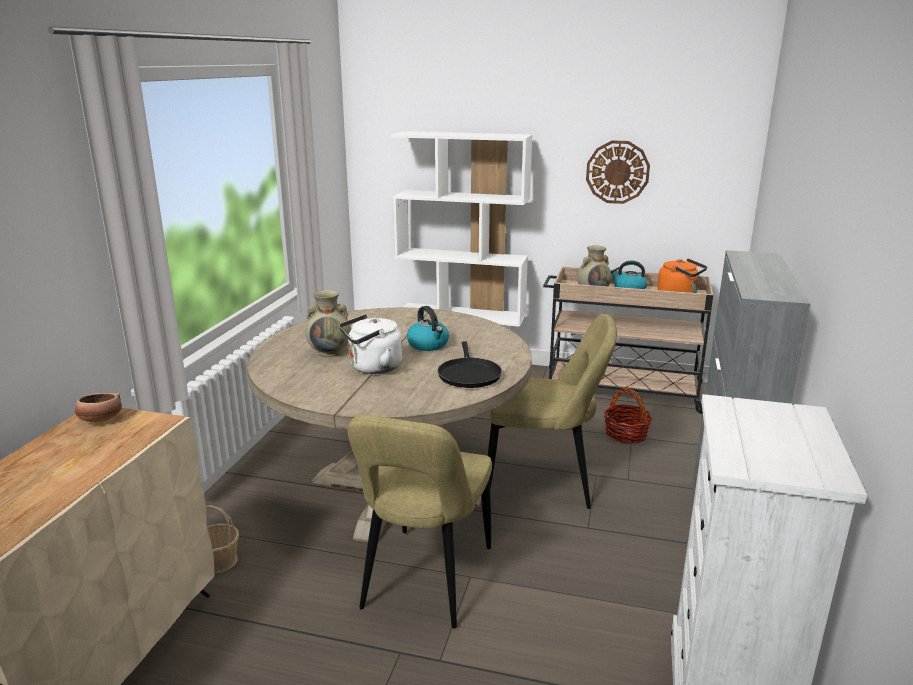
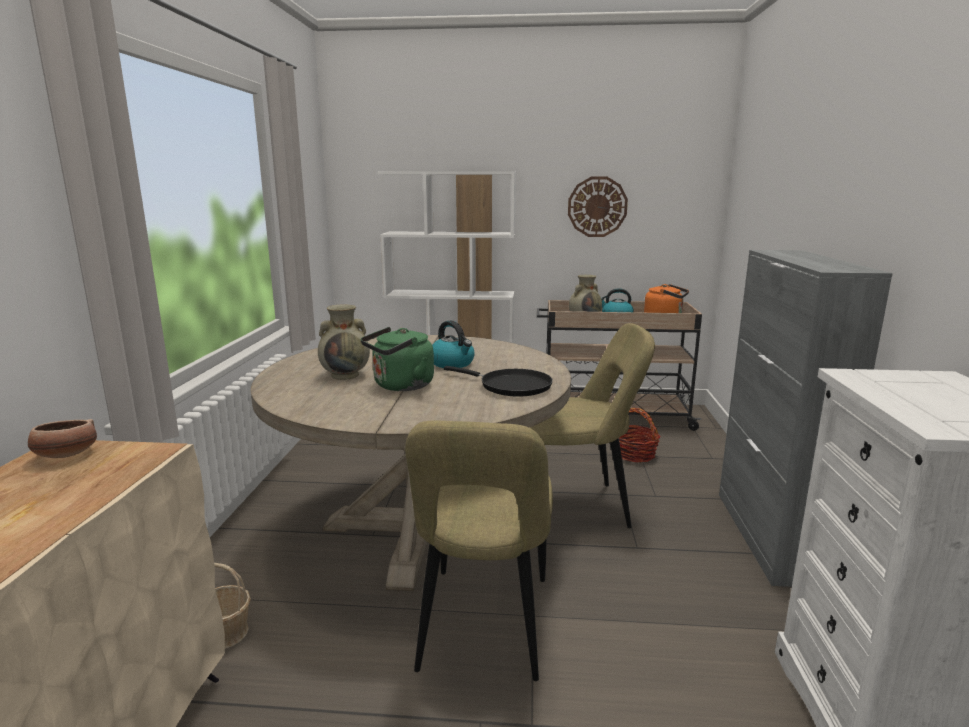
camera: 10 degrees left, 5 degrees down
white kettle [339,314,402,374] -> green kettle [360,327,434,391]
black frying pan [438,341,502,388] -> black frying pan turned 45 degrees counterclockwise [444,366,553,397]

